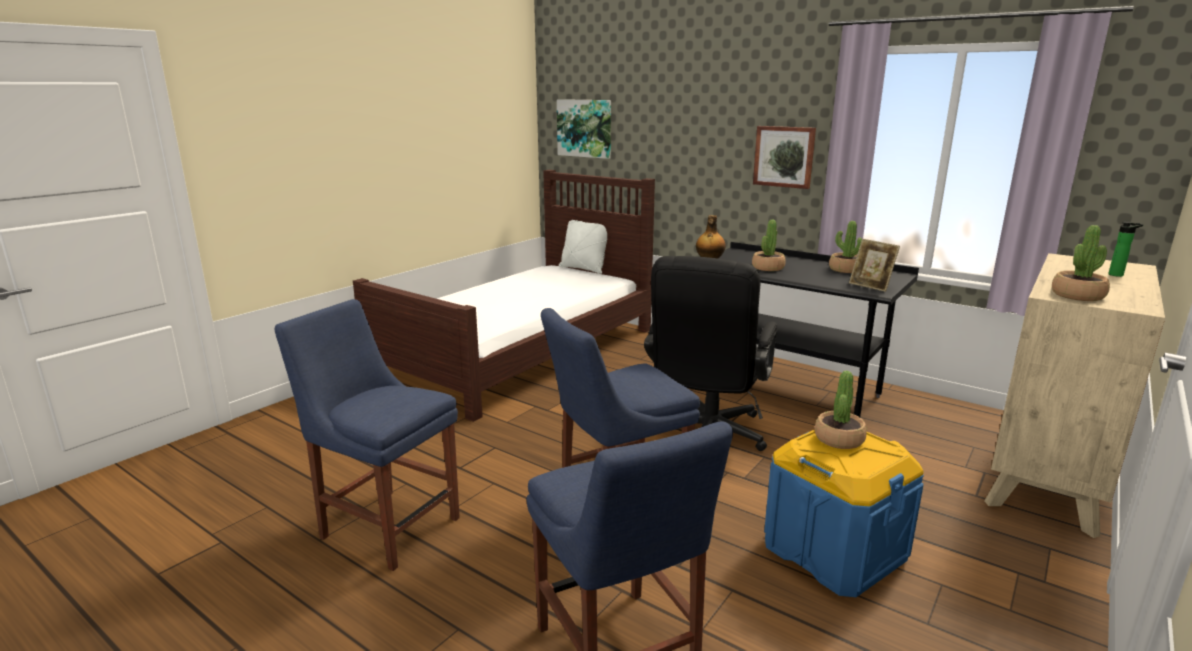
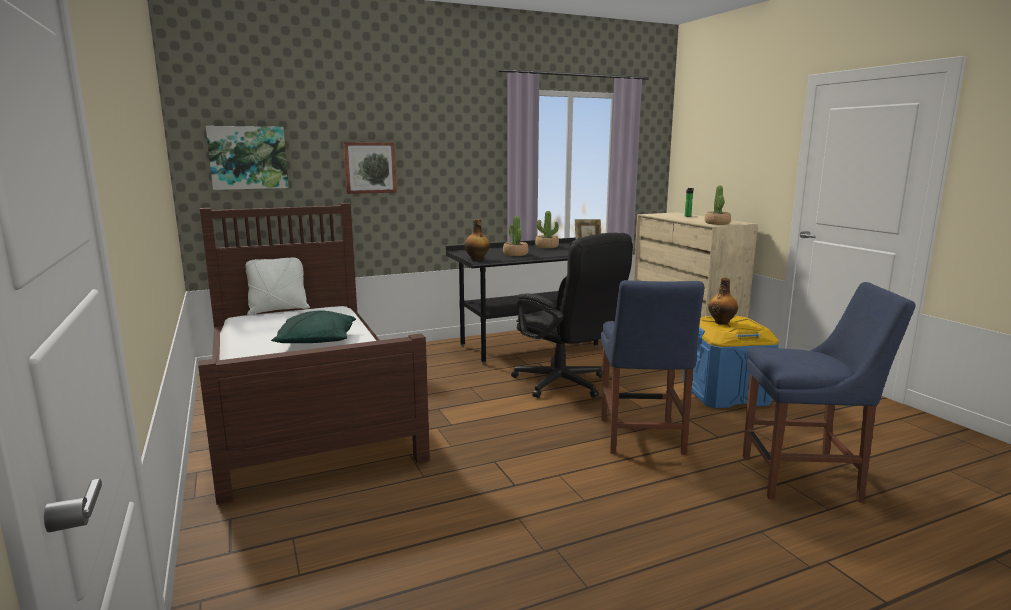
camera: 60 degrees left, 5 degrees down
blue chair [275,299,460,571] -> none
picture [753,126,816,189] -> picture moved to [343,142,397,194]
potted plant [815,371,867,449] -> bottle [708,278,738,325]
none -> green pillow [271,310,356,343]

